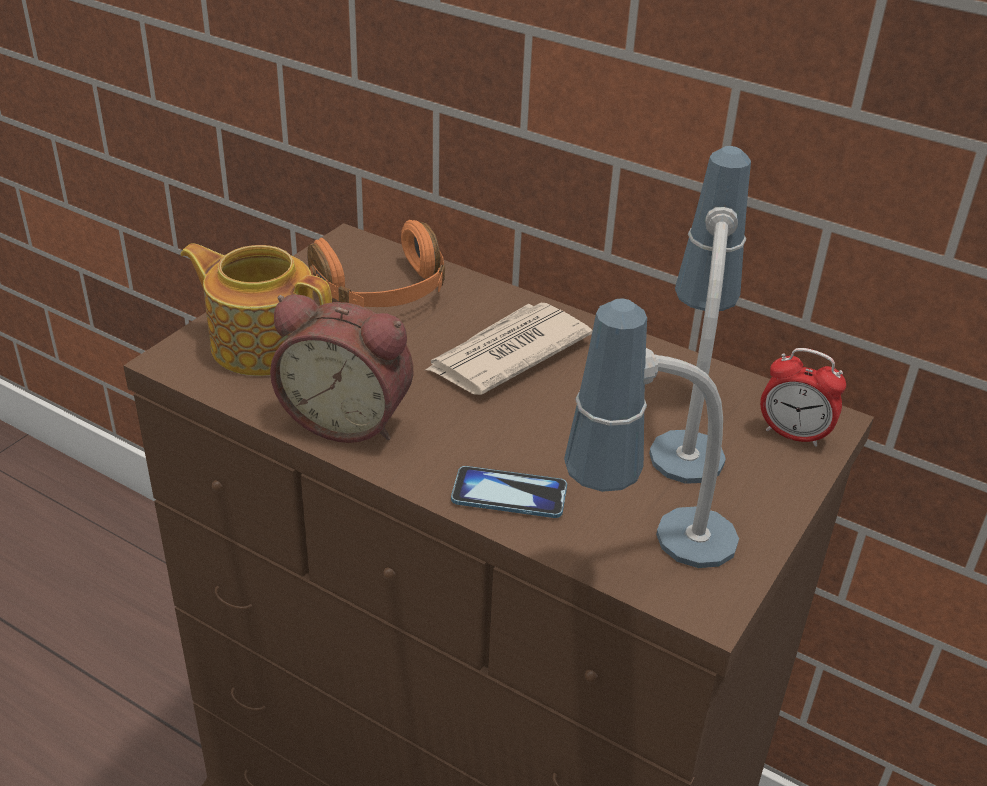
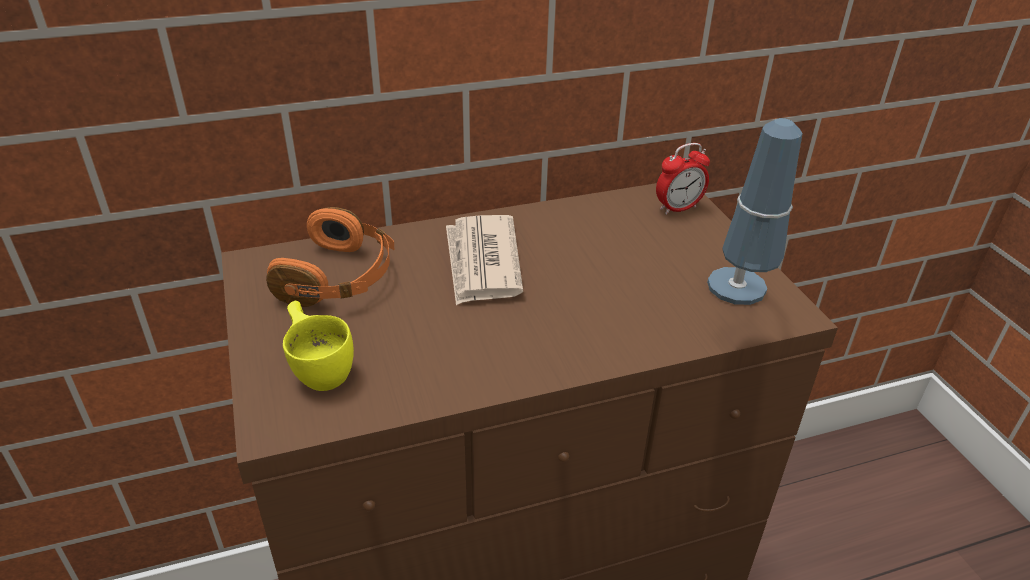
camera: 50 degrees left, 0 degrees up
teapot [180,243,332,376] -> yellow cup [283,301,354,391]
alarm clock [270,294,413,443] -> none
phone [451,466,567,518] -> none
table lamp [649,146,751,484] -> none

